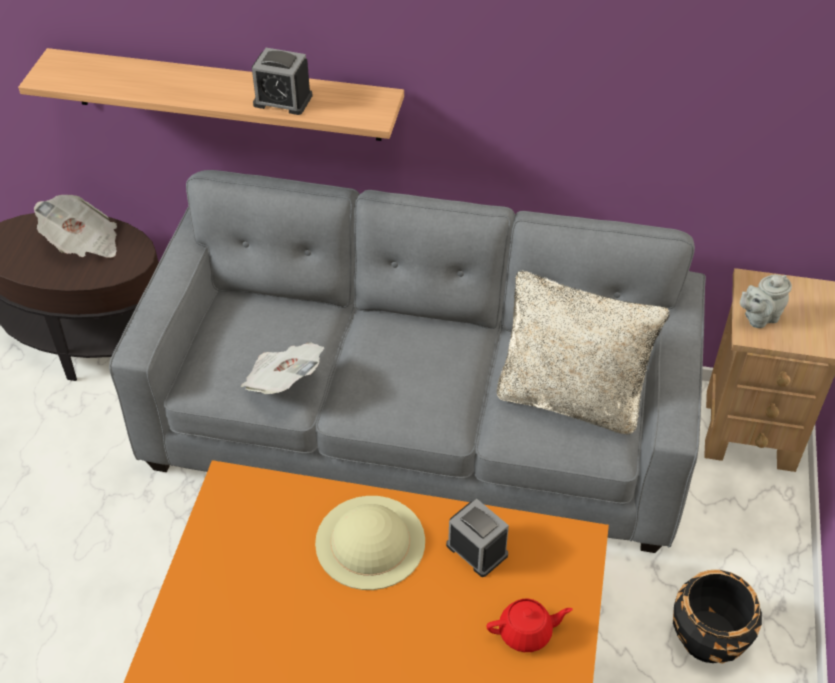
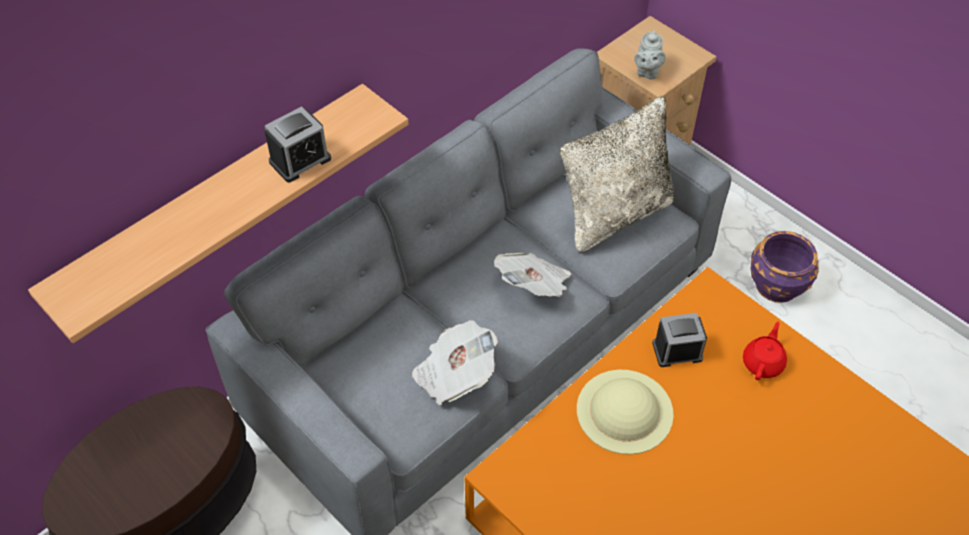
camera: 55 degrees left, 5 degrees up
newspaper [34,195,117,258] -> newspaper moved to [494,253,571,297]
black planter [673,570,762,664] -> purple planter [750,231,819,303]

